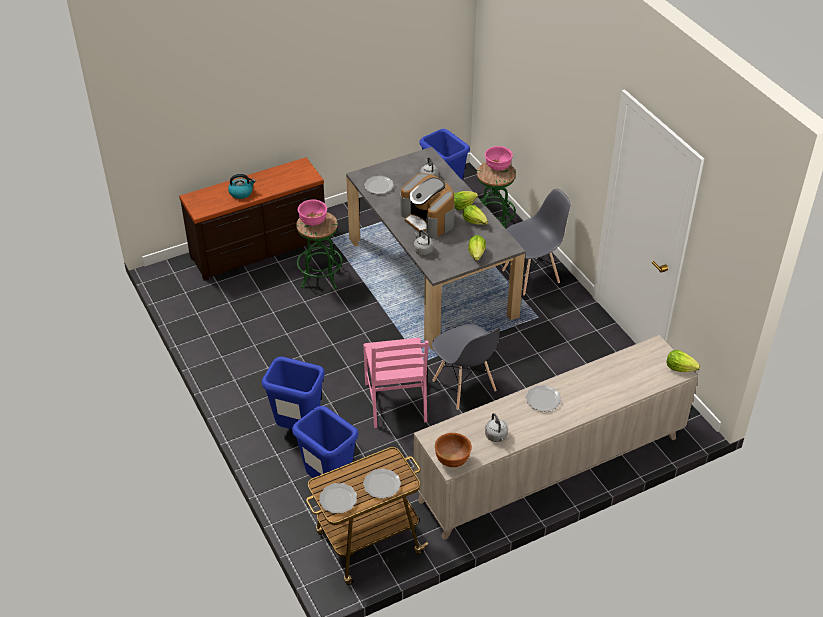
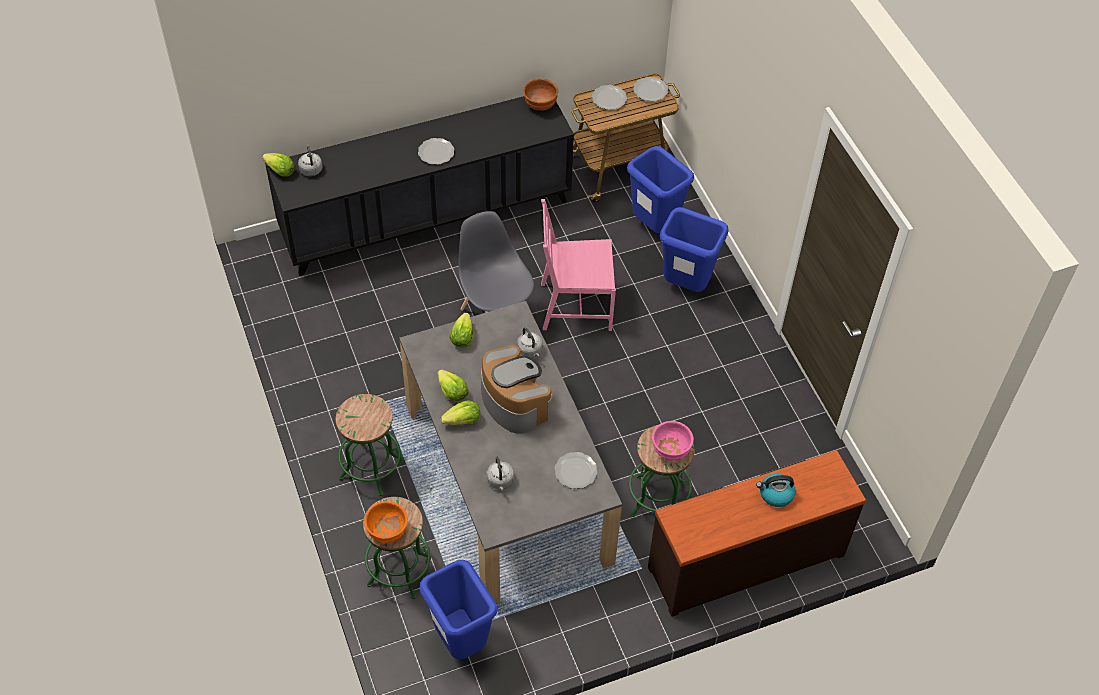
camera: 175 degrees left, 10 degrees up
pink chair [363,338,429,428] -> pink chair turned 90 degrees counterclockwise [541,199,616,331]
beige cabinet [414,335,698,540] -> black cabinet [265,96,574,276]
pink bowl [485,146,513,171] -> orange bowl [364,501,408,544]
grey kettle [485,413,508,442] -> grey kettle moved to [298,145,323,176]
grey chair [502,189,570,296] -> green stool [336,394,404,496]

